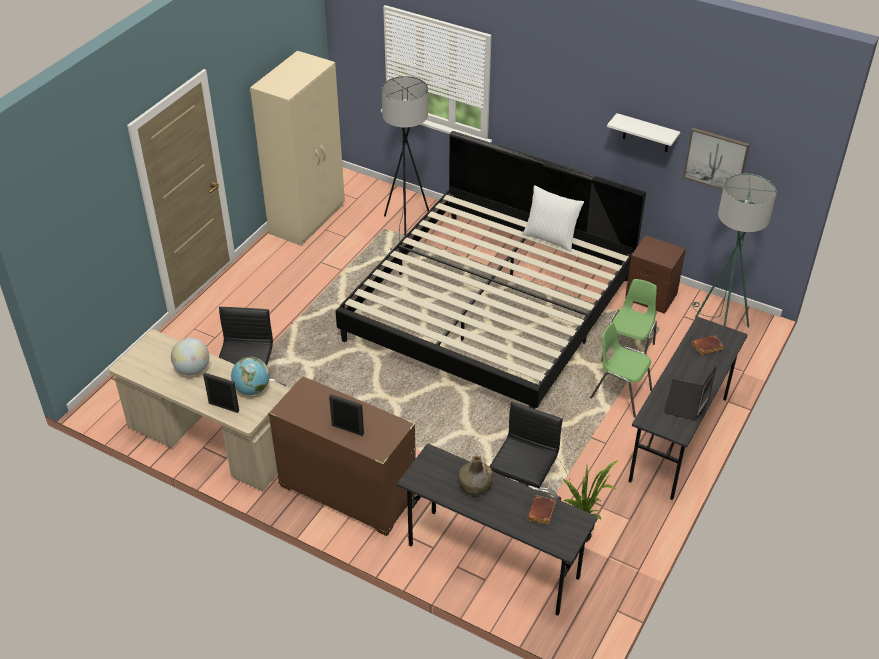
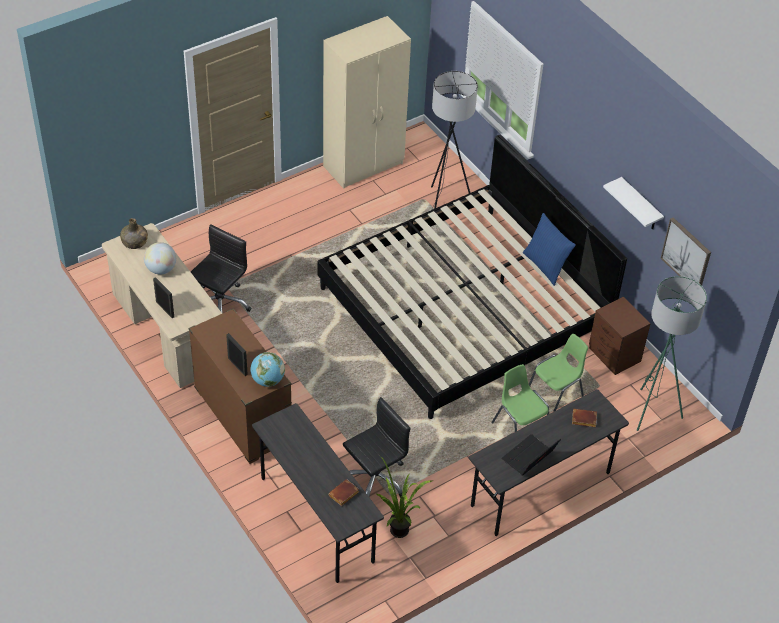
camera: 25 degrees right, 5 degrees up
globe [231,357,269,395] -> globe moved to [250,352,285,387]
green bottle [458,456,494,495] -> green bottle moved to [120,218,148,249]
white pillow [522,185,584,252] -> blue pillow [523,213,576,286]

